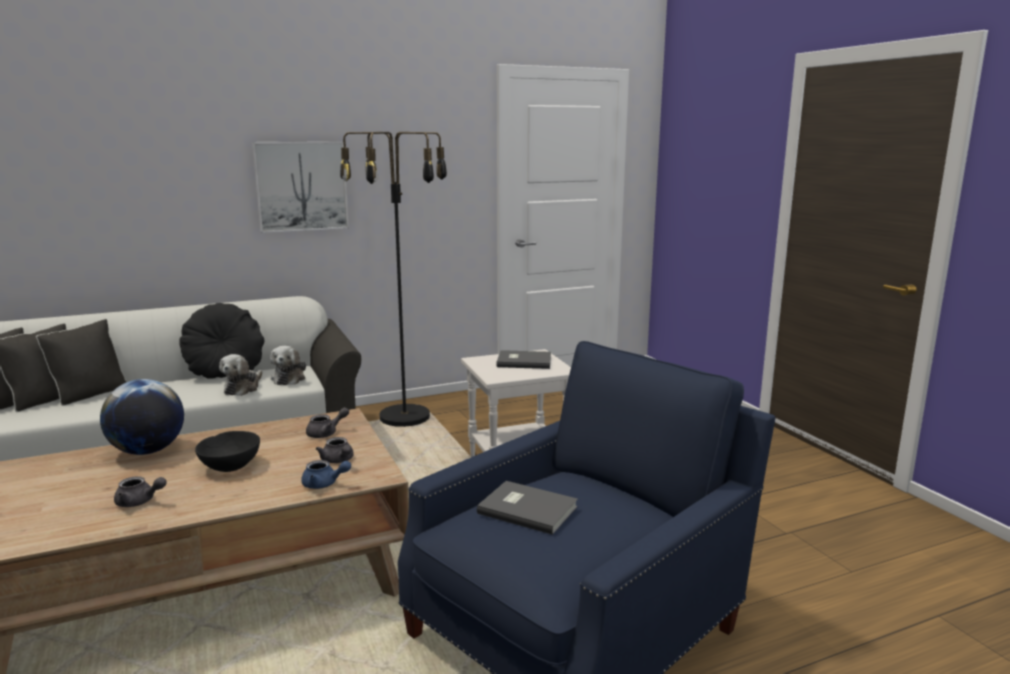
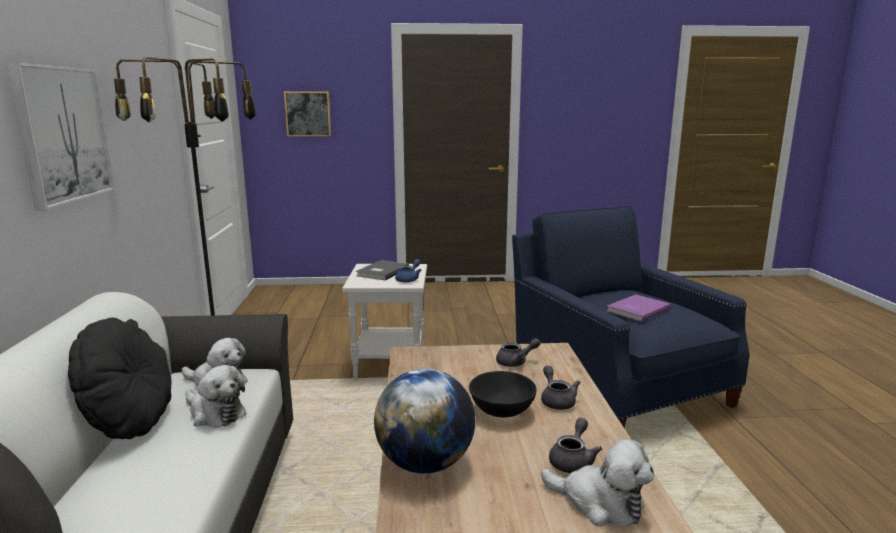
camera: 70 degrees left, 0 degrees up
blue teapot [301,460,351,489] -> blue teapot moved to [395,259,421,283]
grey teapot [306,407,349,438] -> grey teapot moved to [541,366,581,410]
grey book [477,481,578,535] -> purple book [607,294,671,322]
none -> picture [284,91,331,137]
none -> plush toy [541,439,654,527]

